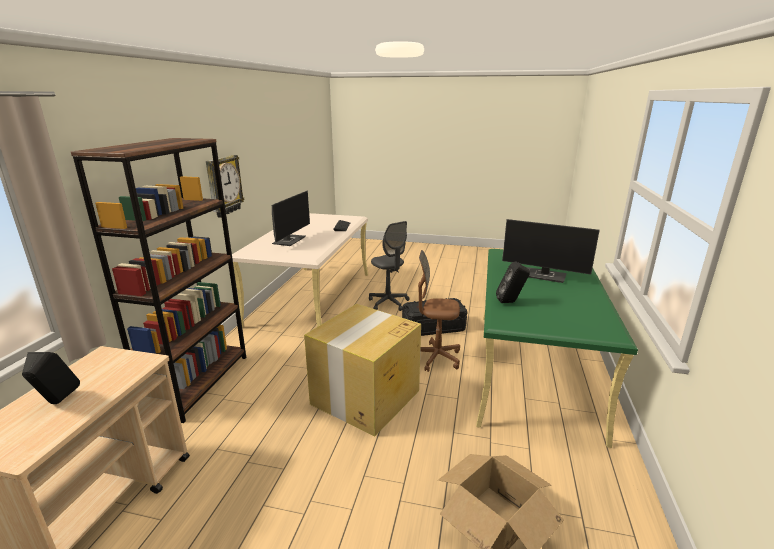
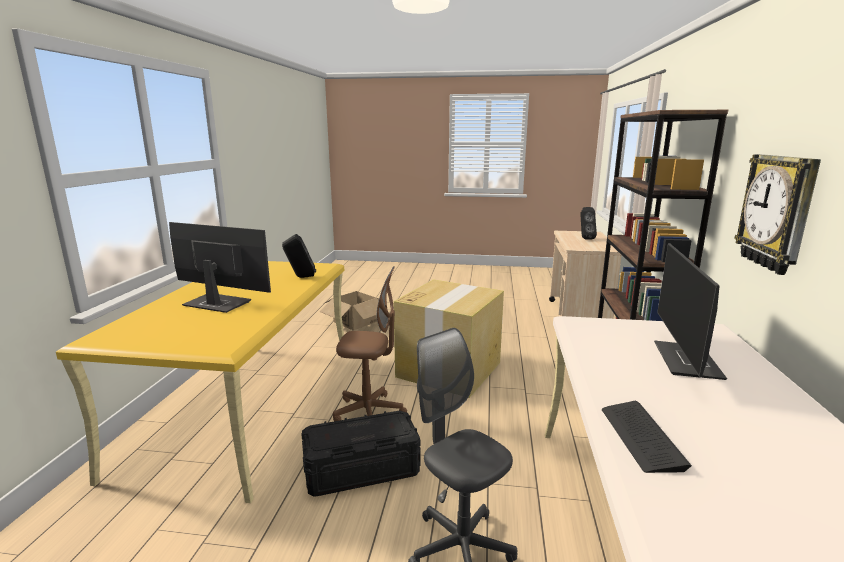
camera: 175 degrees right, 5 degrees down
green desk [476,249,638,448] -> yellow desk [56,261,344,503]

